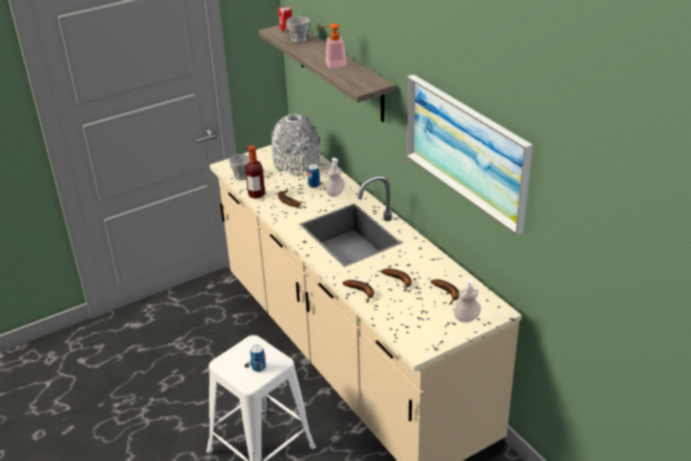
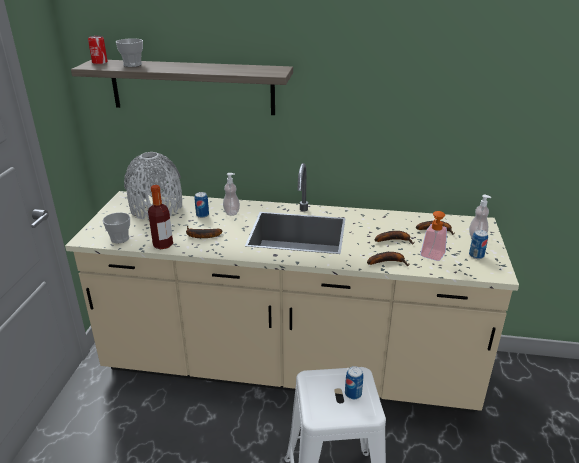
camera: 50 degrees left, 5 degrees down
soap dispenser [317,23,346,68] -> soap dispenser moved to [420,211,447,261]
picture [406,75,533,235] -> none
none -> can [469,230,488,259]

